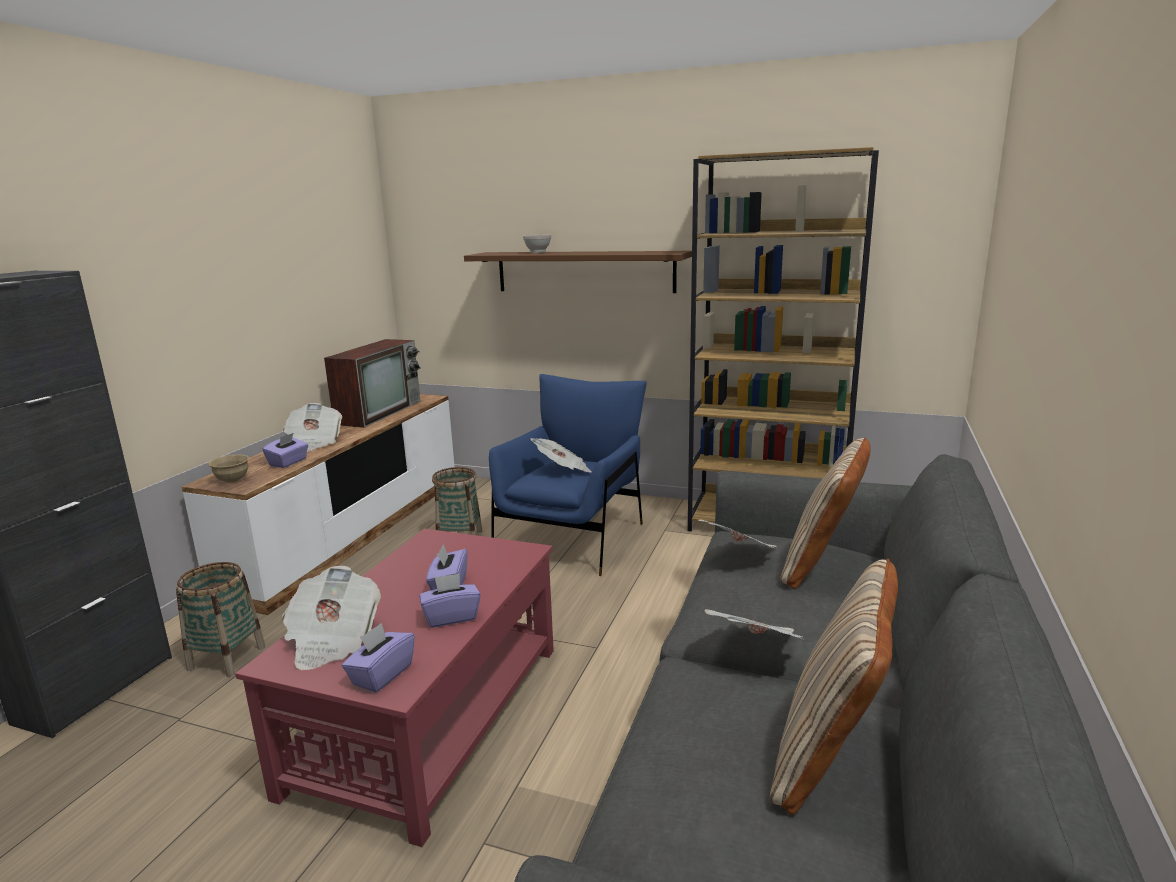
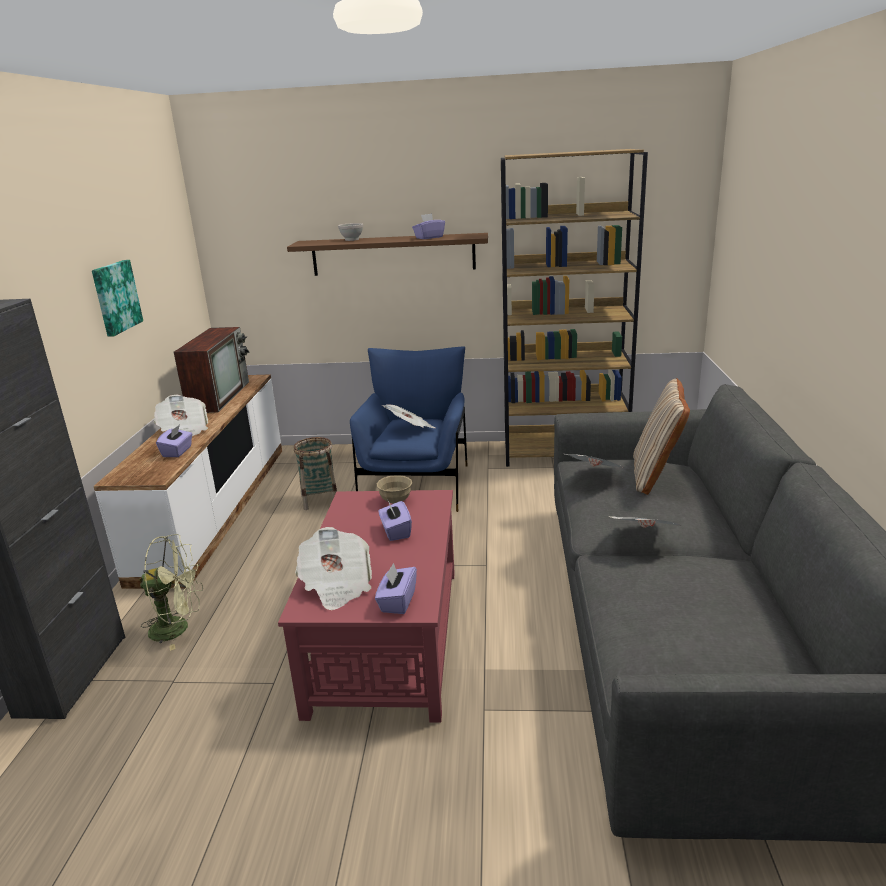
camera: 15 degrees left, 5 degrees up
basket [176,562,266,677] -> green fan [139,534,203,651]
beige bowl [208,454,249,483] -> beige bowl moved to [377,475,412,504]
purple tissue box [420,573,480,628] -> purple tissue box moved to [412,214,445,239]
beige pillow [770,559,898,815] -> none
none -> picture [92,260,143,337]

